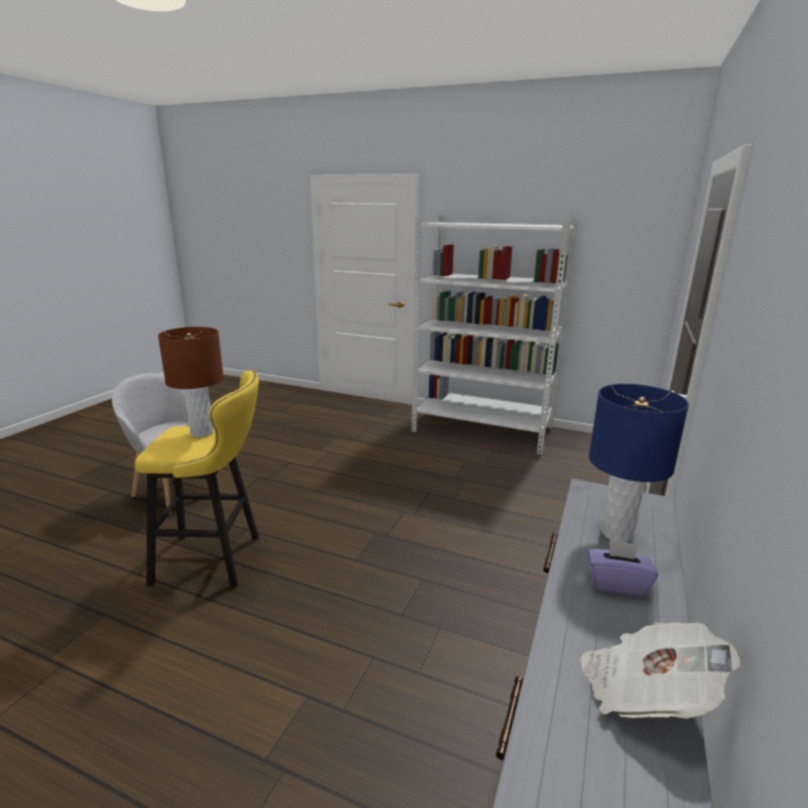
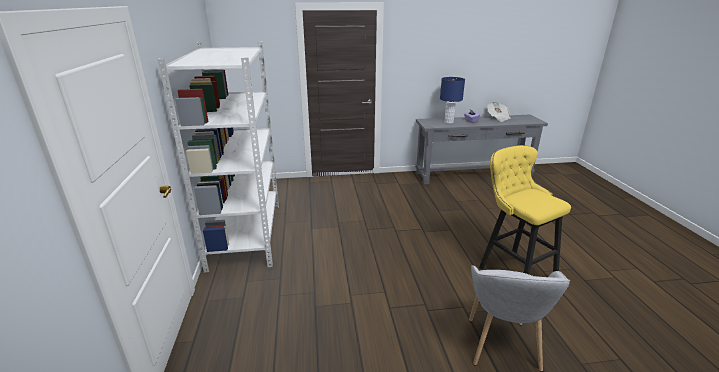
camera: 120 degrees left, 5 degrees up
brown table lamp [158,327,224,437] -> none

